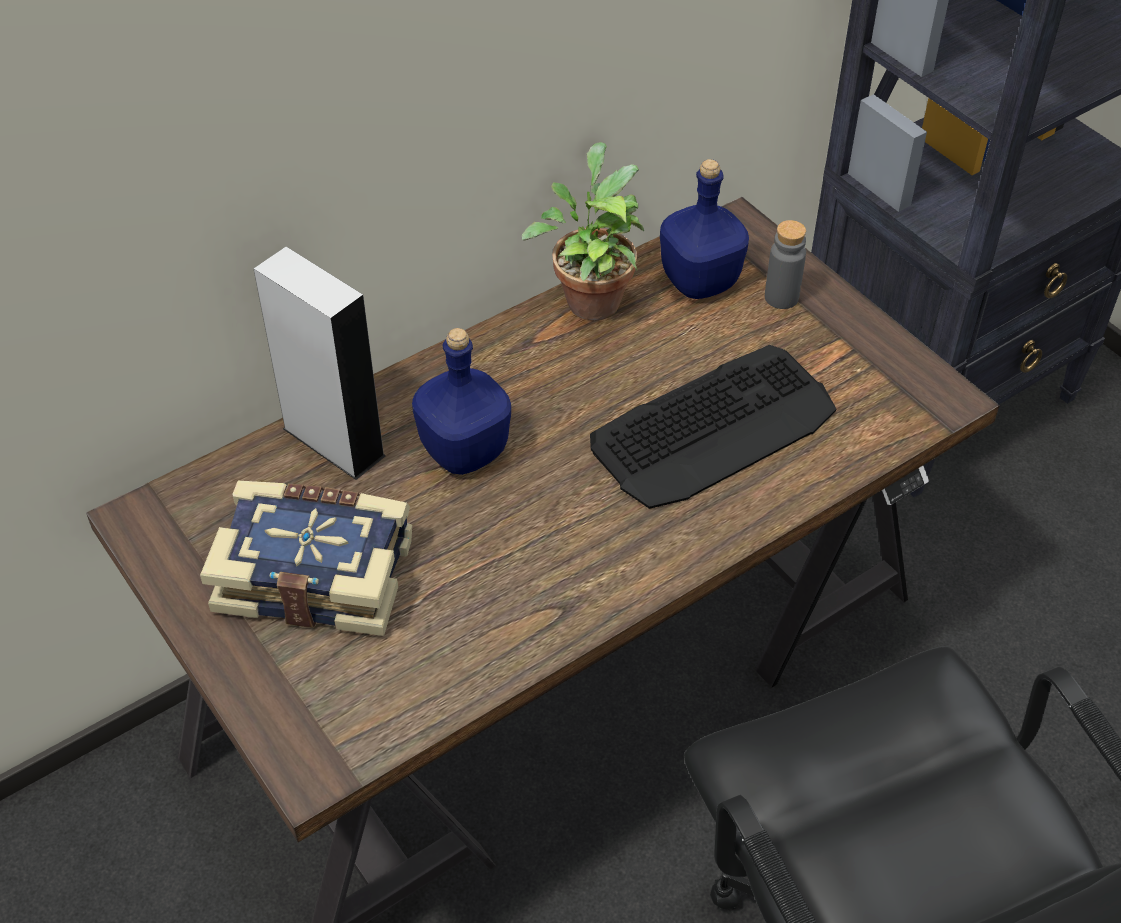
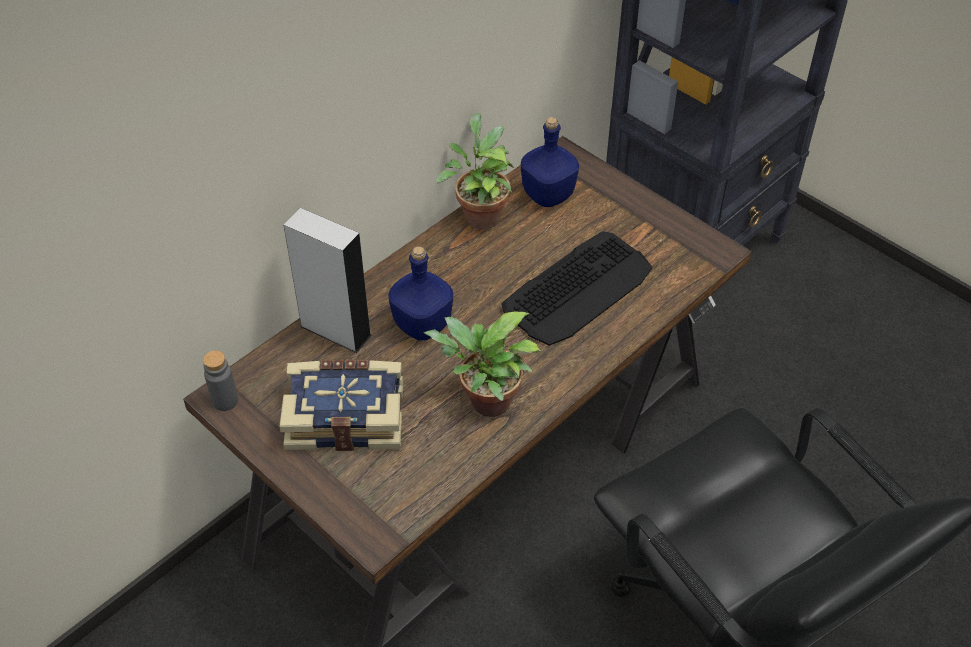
camera: 10 degrees left, 0 degrees up
grey bottle [765,220,806,309] -> grey bottle moved to [203,350,238,411]
none -> potted plant [424,311,541,417]

